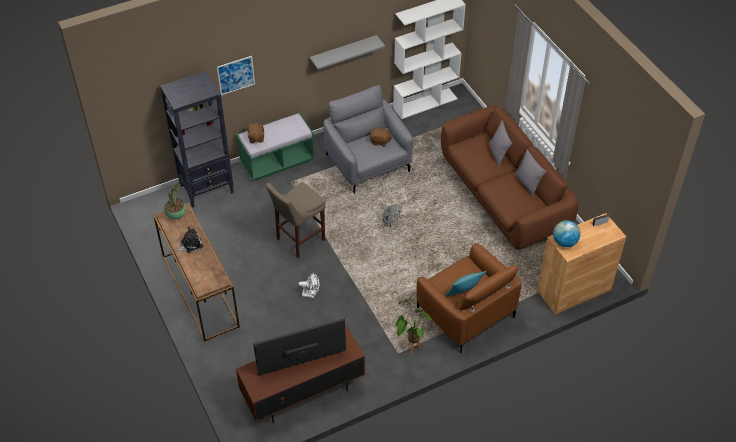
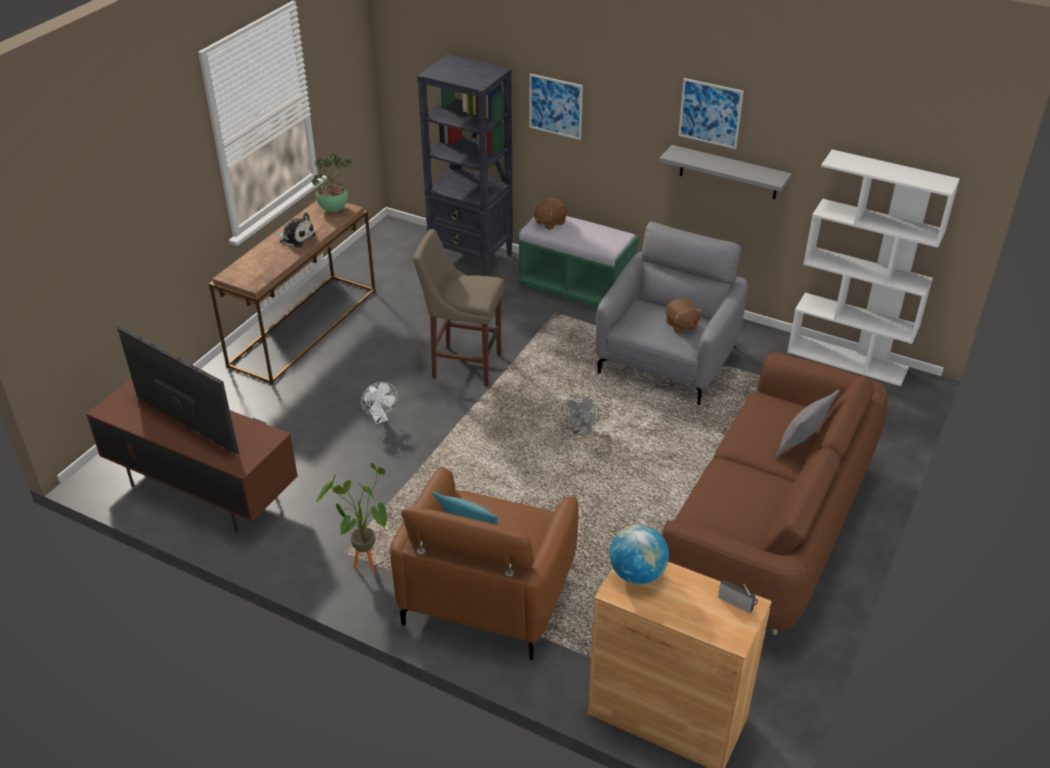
camera: 55 degrees right, 10 degrees down
grey pillow [514,150,546,197] -> none
none -> picture [678,78,744,149]

